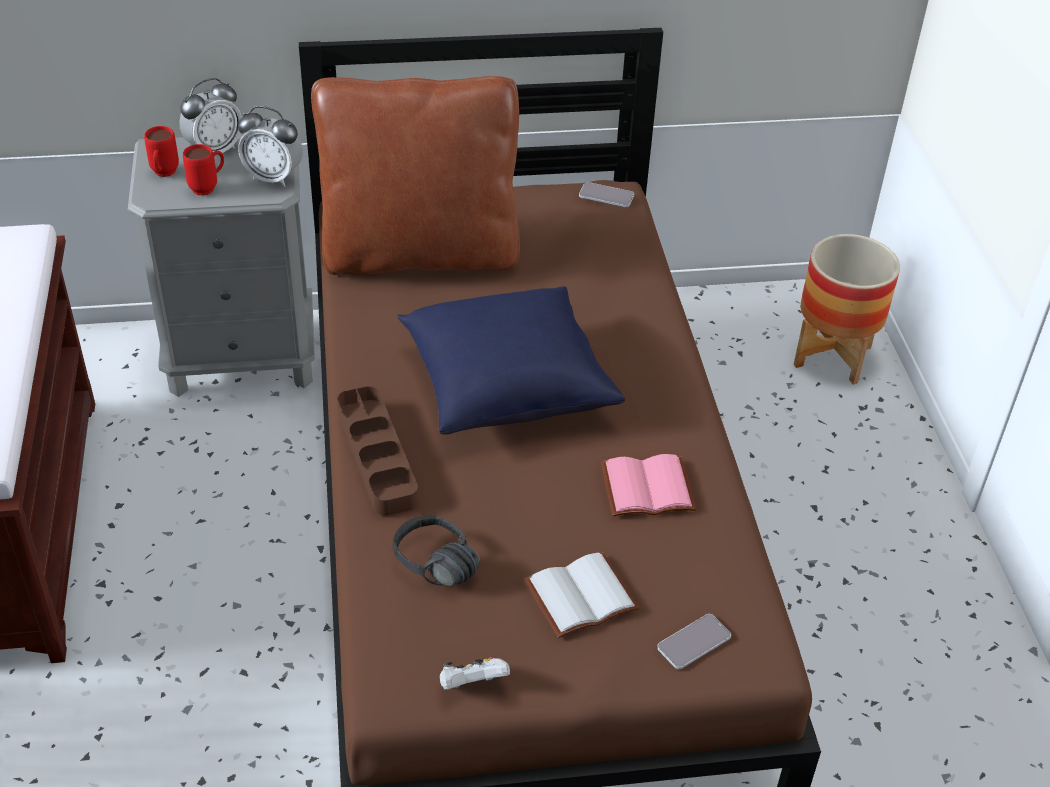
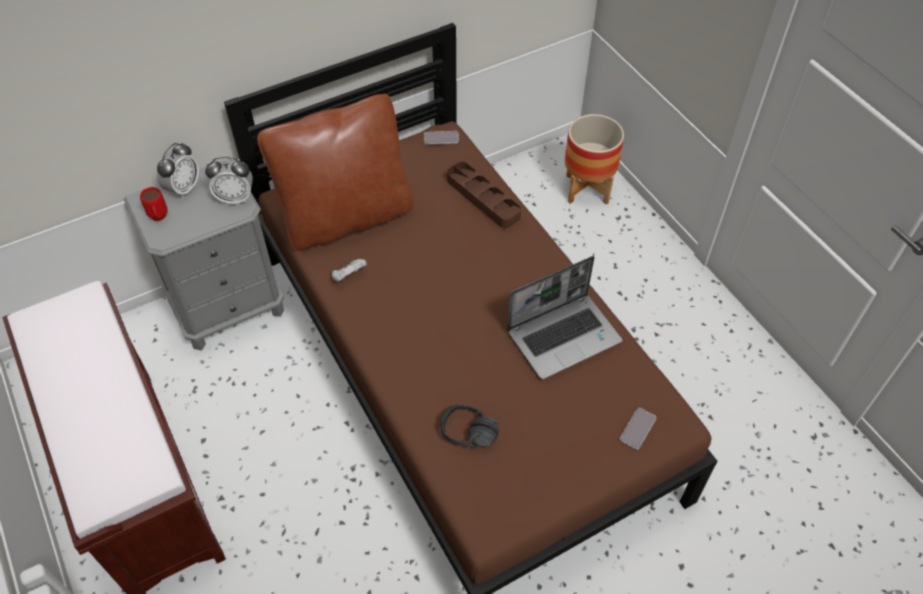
camera: 20 degrees left, 10 degrees up
red mug [183,144,224,196] -> none
brown tray [337,386,418,516] -> brown tray moved to [447,162,521,228]
blue pillow [397,287,625,434] -> none
white game controller [440,657,510,690] -> white game controller moved to [331,259,367,282]
white book [524,552,639,638] -> none
pink book [601,454,696,516] -> laptop [507,256,622,379]

